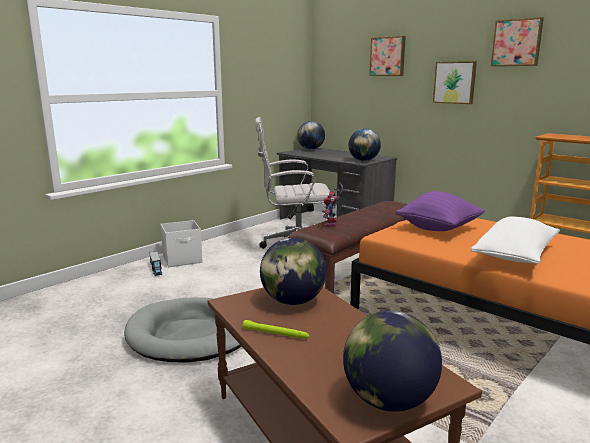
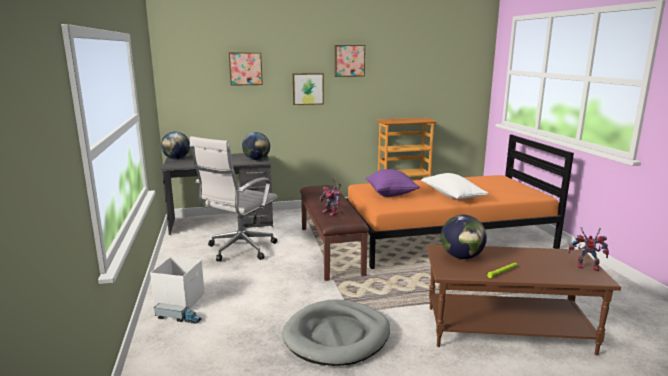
camera: 55 degrees left, 0 degrees up
globe [343,311,442,412] -> toy robot [568,227,609,271]

